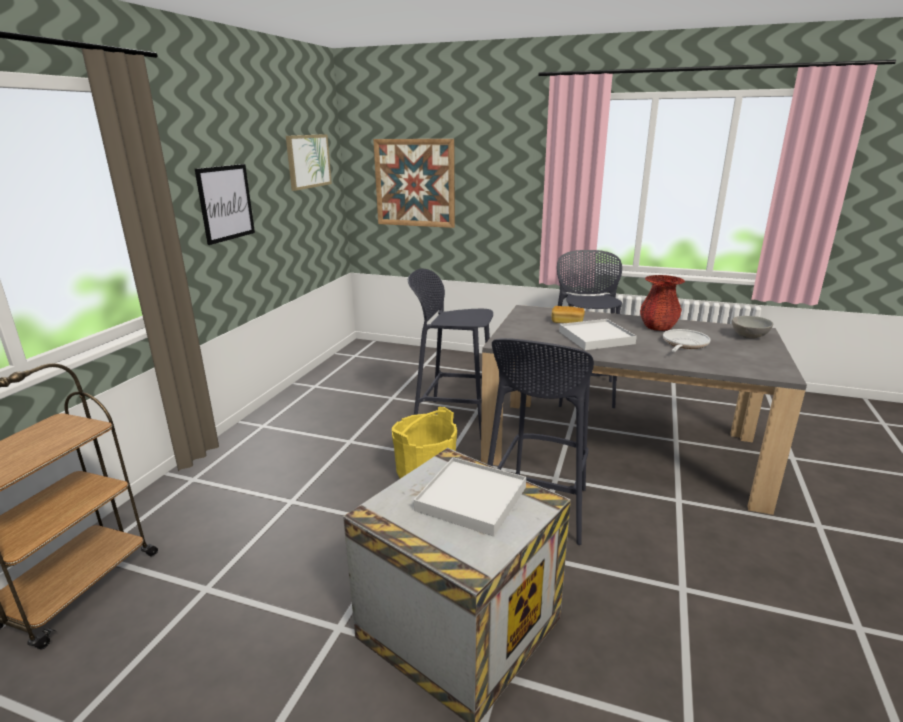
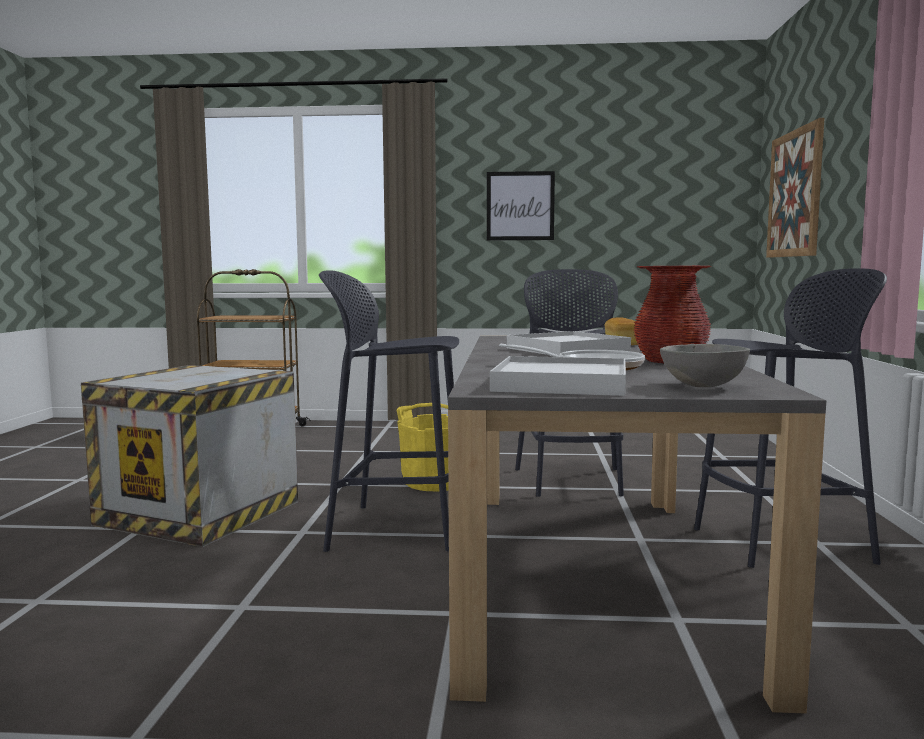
camera: 75 degrees right, 15 degrees down
picture [286,134,332,191] -> none
white tray [414,457,526,537] -> white tray moved to [490,356,626,396]

